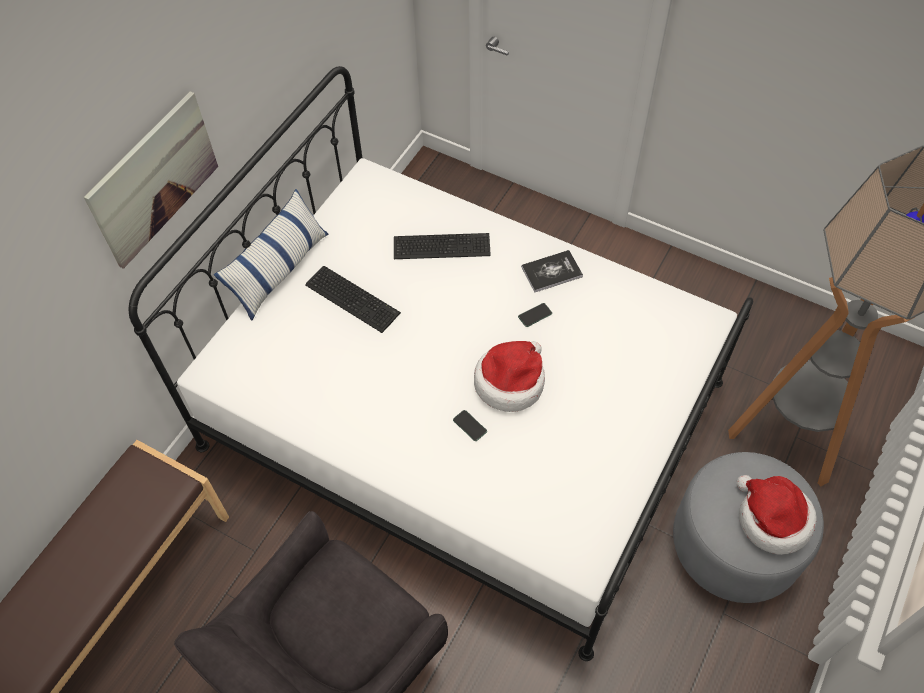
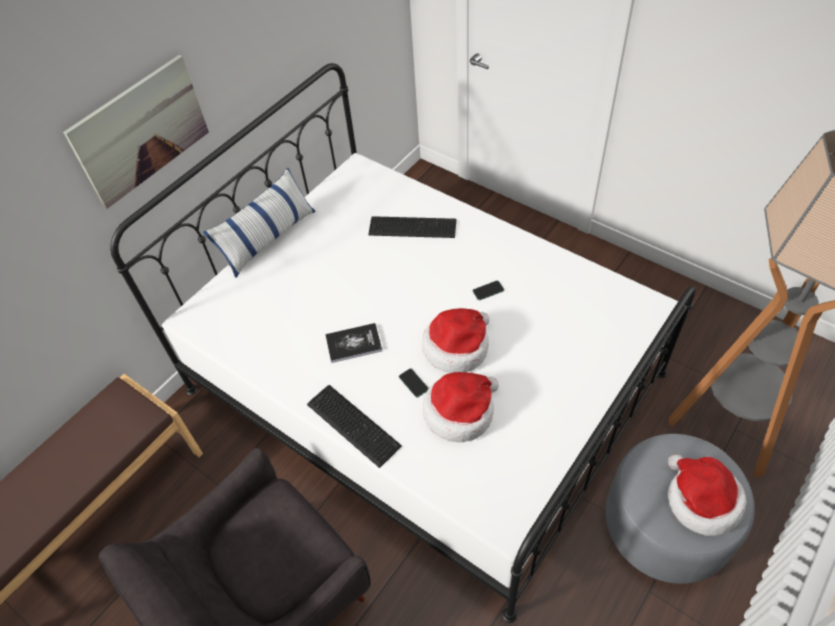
camera: 10 degrees right, 5 degrees down
keyboard [305,266,401,333] -> keyboard moved to [307,385,402,468]
book [521,250,583,292] -> book moved to [325,323,382,363]
none -> hat [423,372,499,442]

